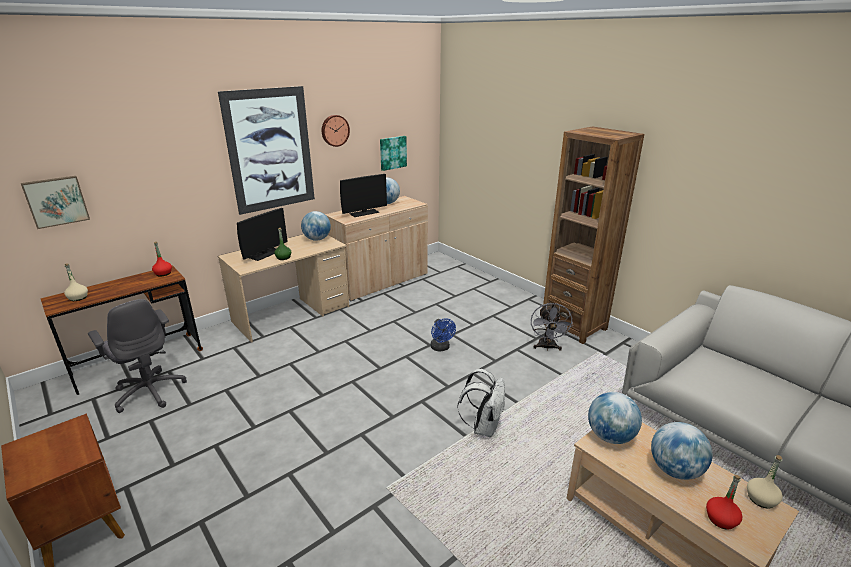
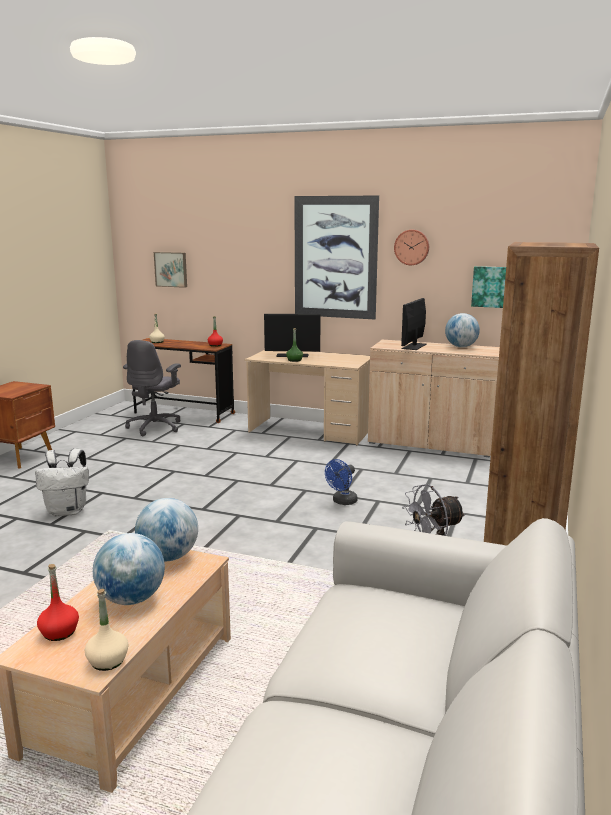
camera: 60 degrees right, 10 degrees down
globe [301,211,331,241] -> none
monitor [340,174,387,217] -> monitor turned 90 degrees clockwise [401,298,427,350]
white backpack [457,369,505,437] -> white backpack moved to [35,449,89,516]

